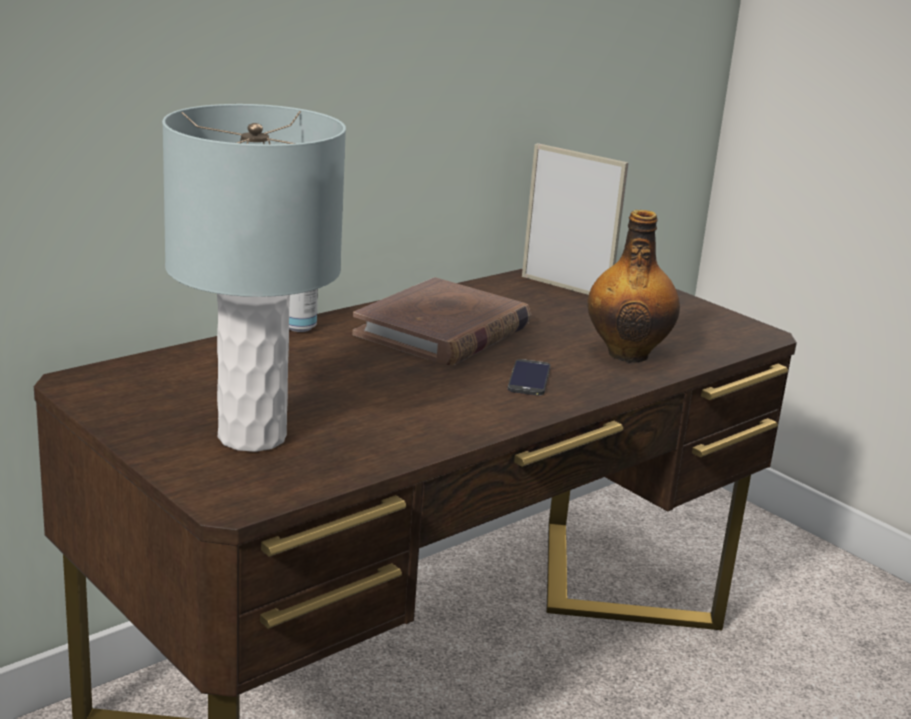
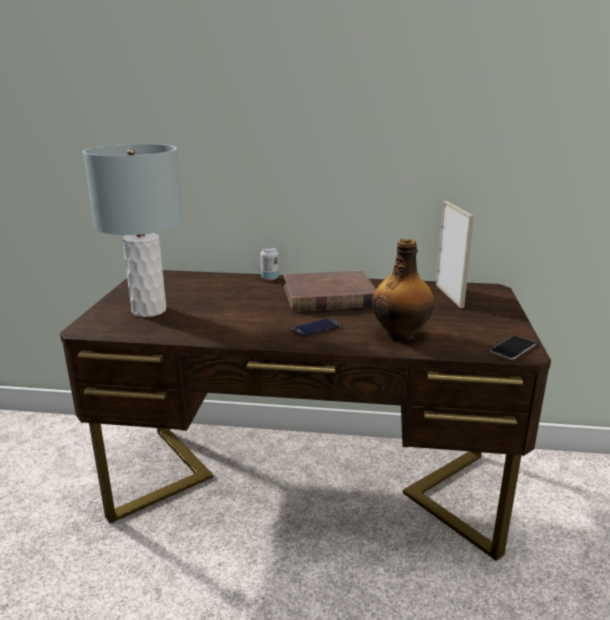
camera: 50 degrees right, 0 degrees up
none -> phone [490,336,536,360]

